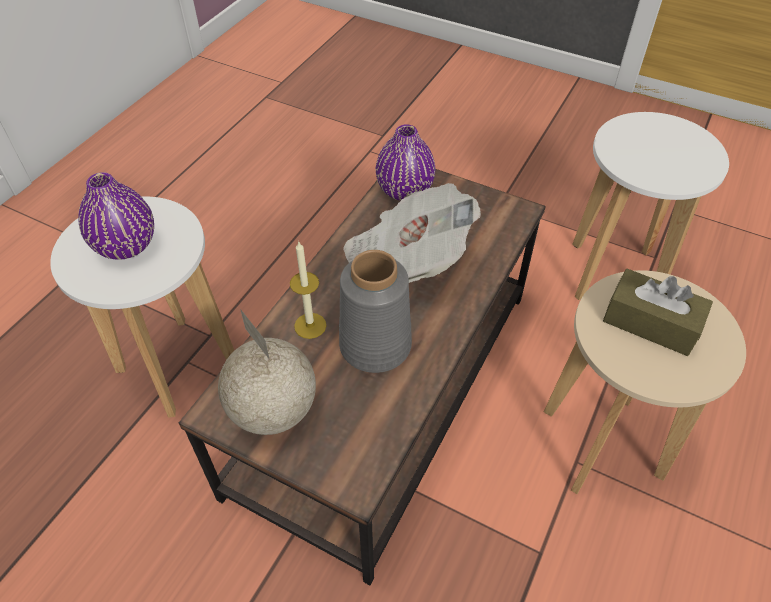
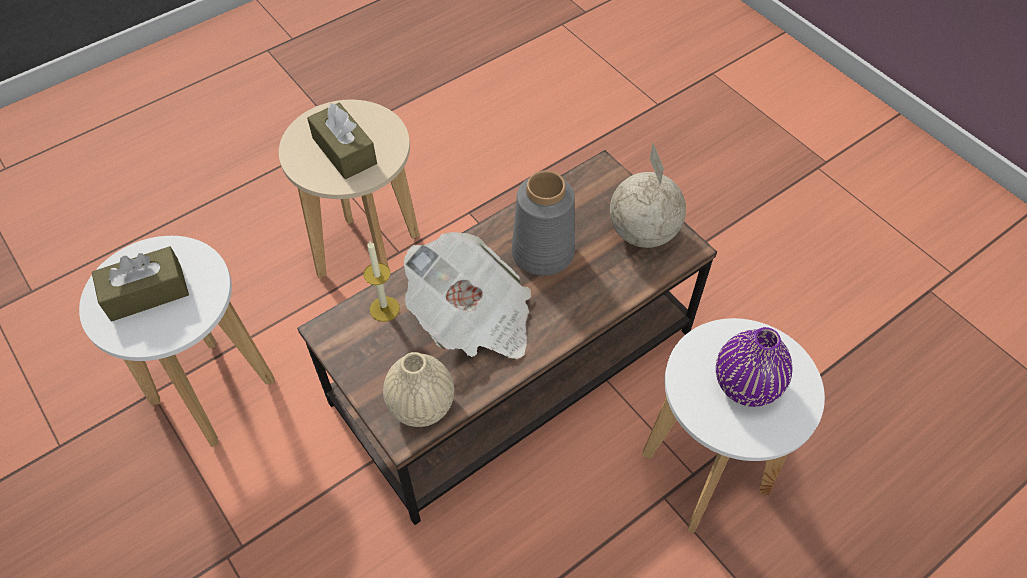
camera: 155 degrees left, 5 degrees up
candle [290,242,327,339] -> candle moved to [363,241,400,322]
purple vase [376,124,435,201] -> beige vase [383,352,454,427]
none -> brown tissue box [92,246,189,321]

